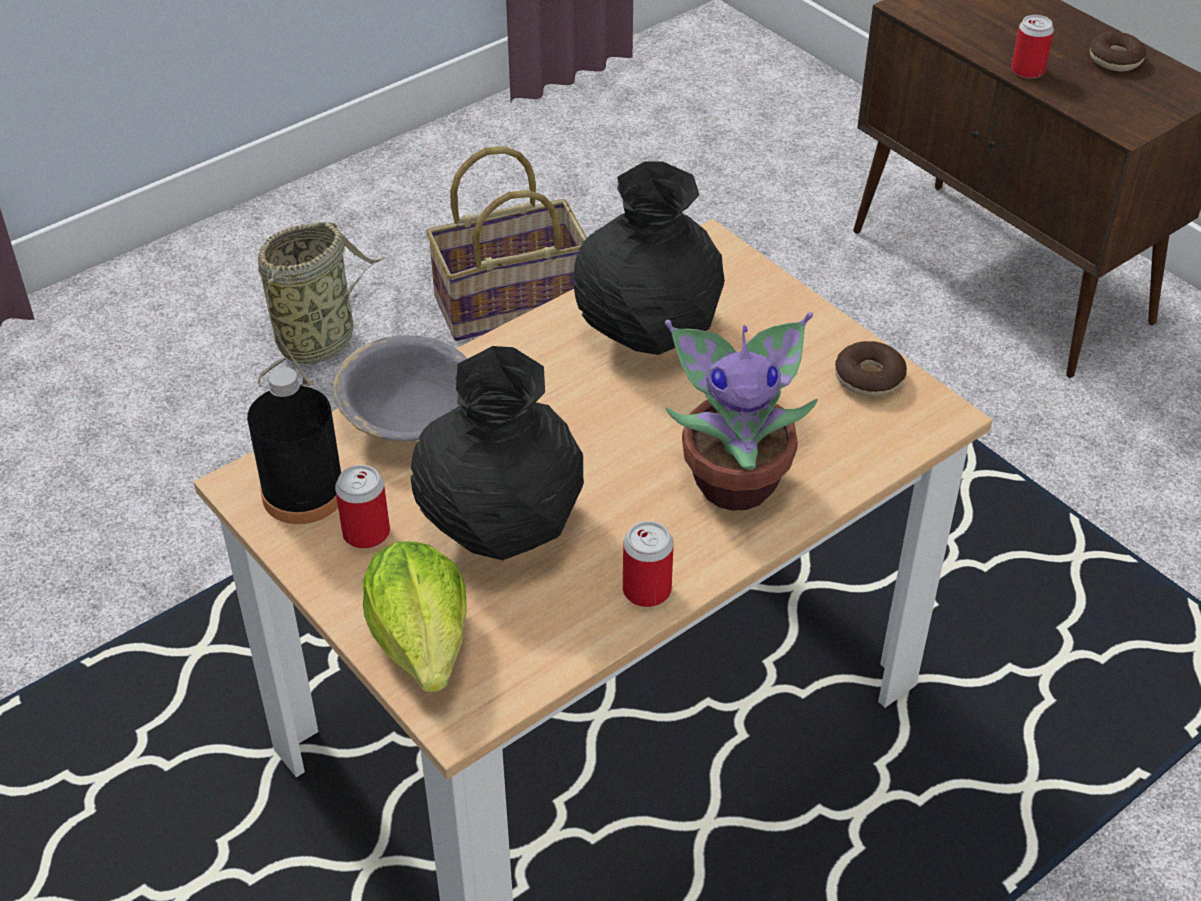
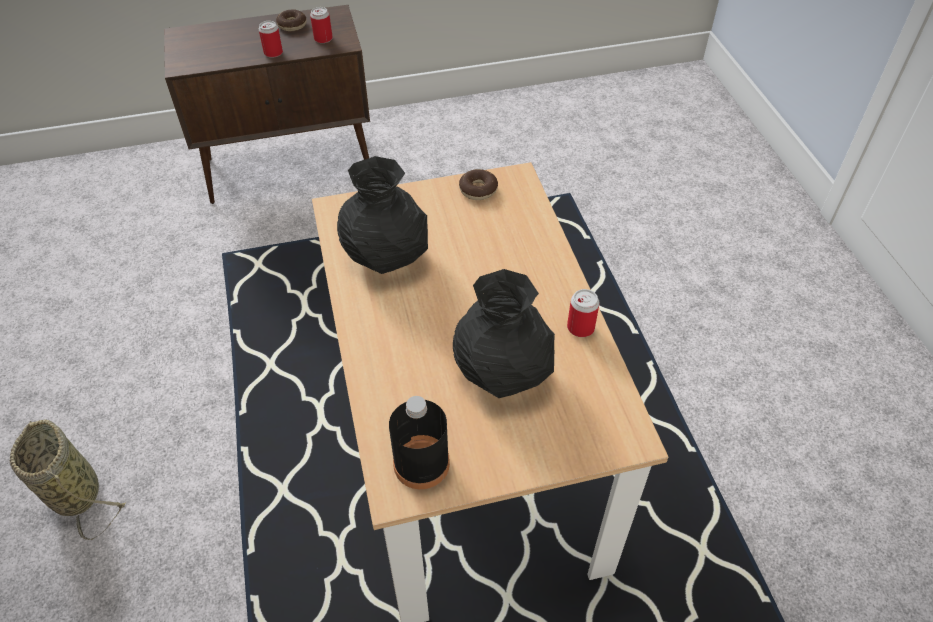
camera: 65 degrees left, 5 degrees up
grey bowl [333,335,468,441] -> none
can [335,465,390,549] -> can moved to [310,7,333,43]
lettuce [362,541,467,693] -> none
basket [426,146,587,341] -> none
potted plant [665,312,818,511] -> none

